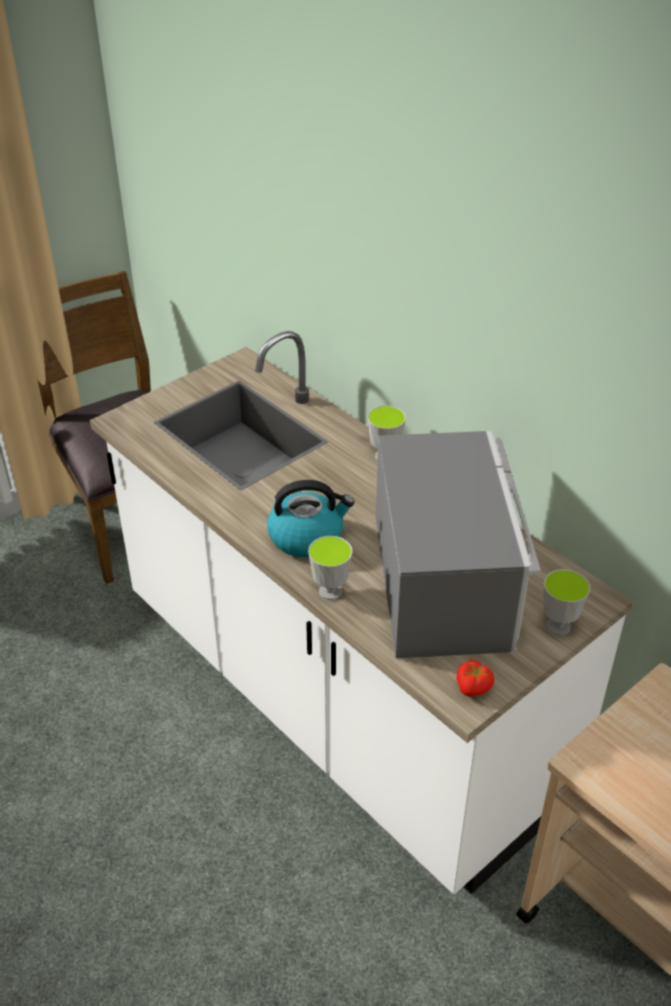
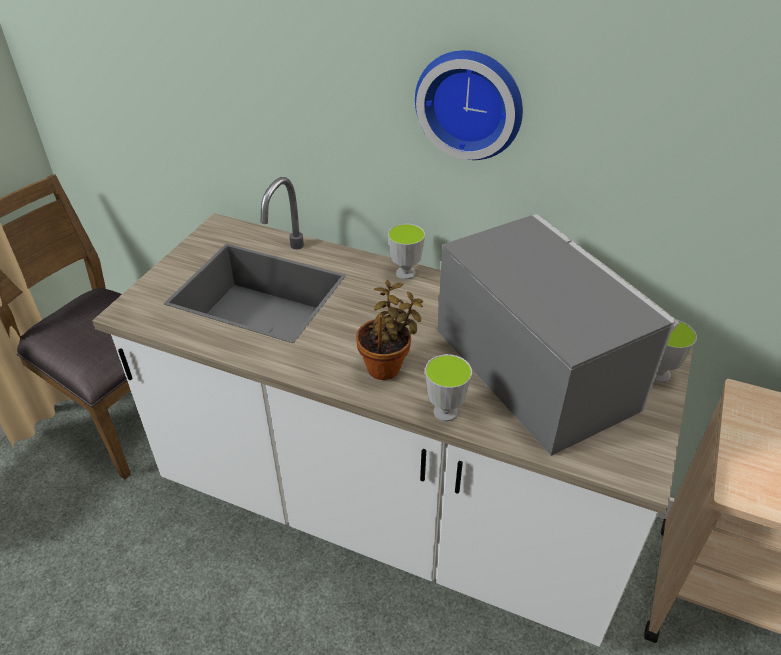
camera: 25 degrees left, 0 degrees up
kettle [267,480,354,558] -> potted plant [356,280,423,380]
tomato [456,660,495,697] -> none
none -> wall clock [415,50,523,160]

